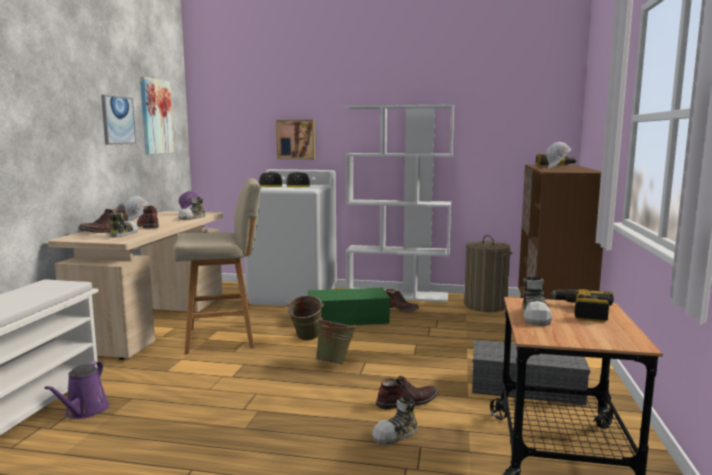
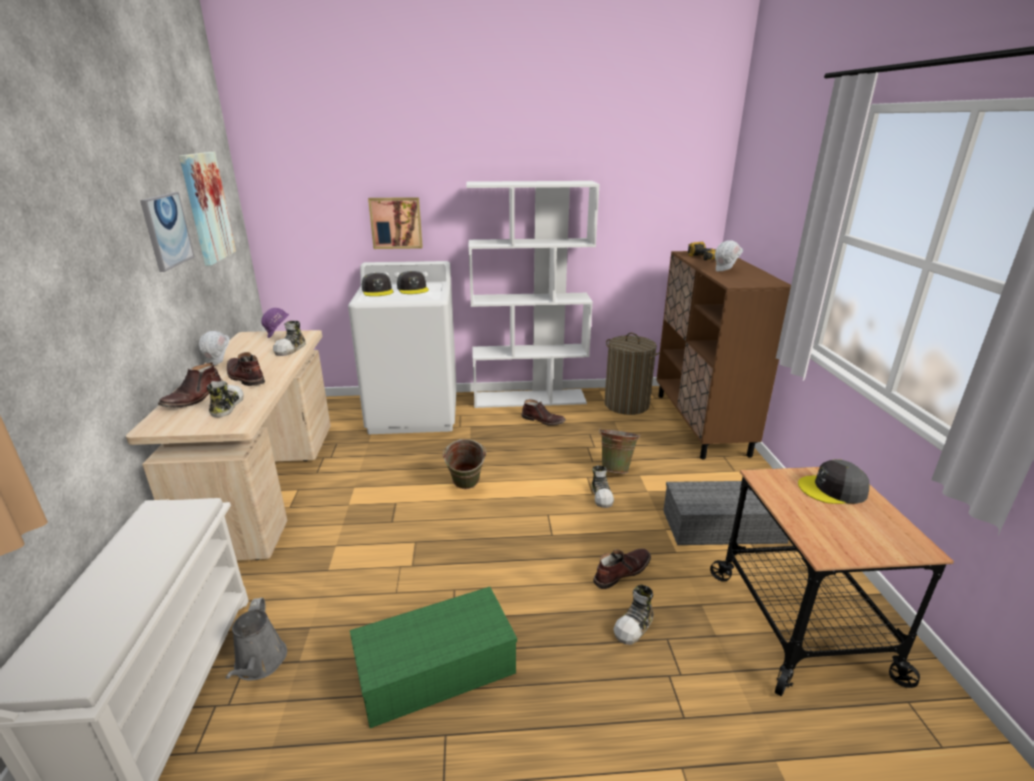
camera: 15 degrees left, 15 degrees up
purple watering can [45,361,109,419] -> grey watering can [225,597,287,680]
beige stool [173,178,261,354] -> none
green storage box [308,287,391,326] -> green storage box moved to [350,587,517,728]
green bucket [316,317,357,365] -> green bucket moved to [599,428,640,473]
shoe [523,277,552,326] -> shoe moved to [592,465,614,508]
power drill [550,289,614,322] -> grey cap [798,459,869,504]

